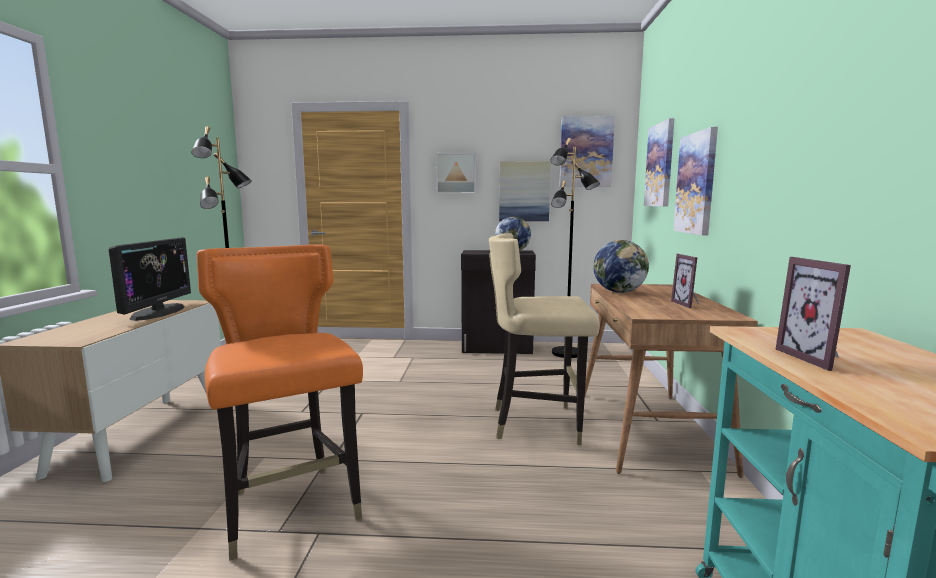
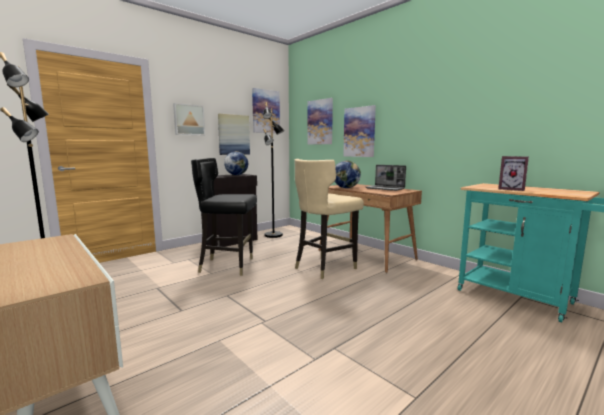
camera: 45 degrees left, 0 degrees up
monitor [109,237,191,321] -> none
orange chair [197,244,363,561] -> none
picture frame [671,254,699,308] -> laptop [366,165,406,191]
none -> black chair [191,158,257,276]

